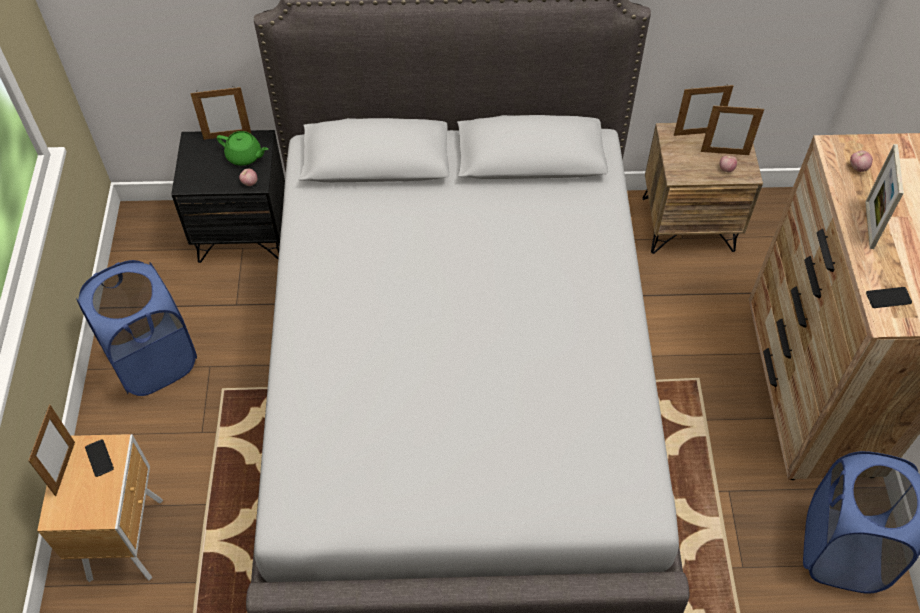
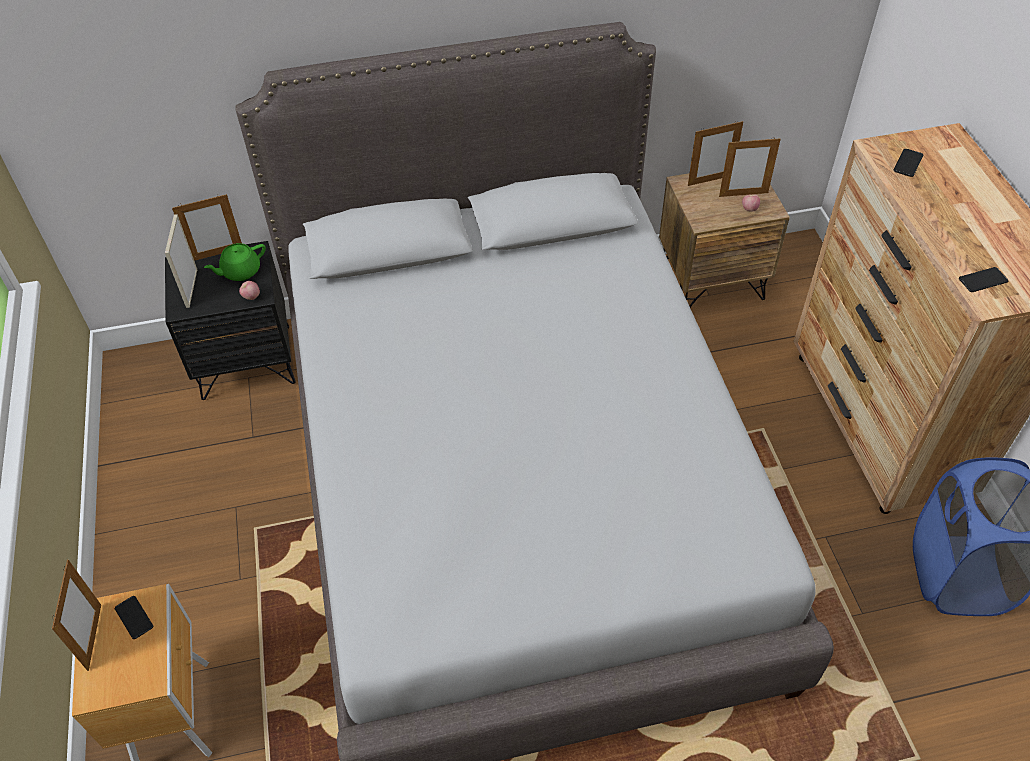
camera: 10 degrees left, 5 degrees down
blue laundry basket [76,260,197,396] -> none
green teapot [217,131,268,166] -> green teapot turned 135 degrees clockwise [204,243,266,281]
apple [850,151,873,172] -> phone [893,149,923,177]
picture frame [865,144,904,249] -> picture frame moved to [165,214,197,308]

